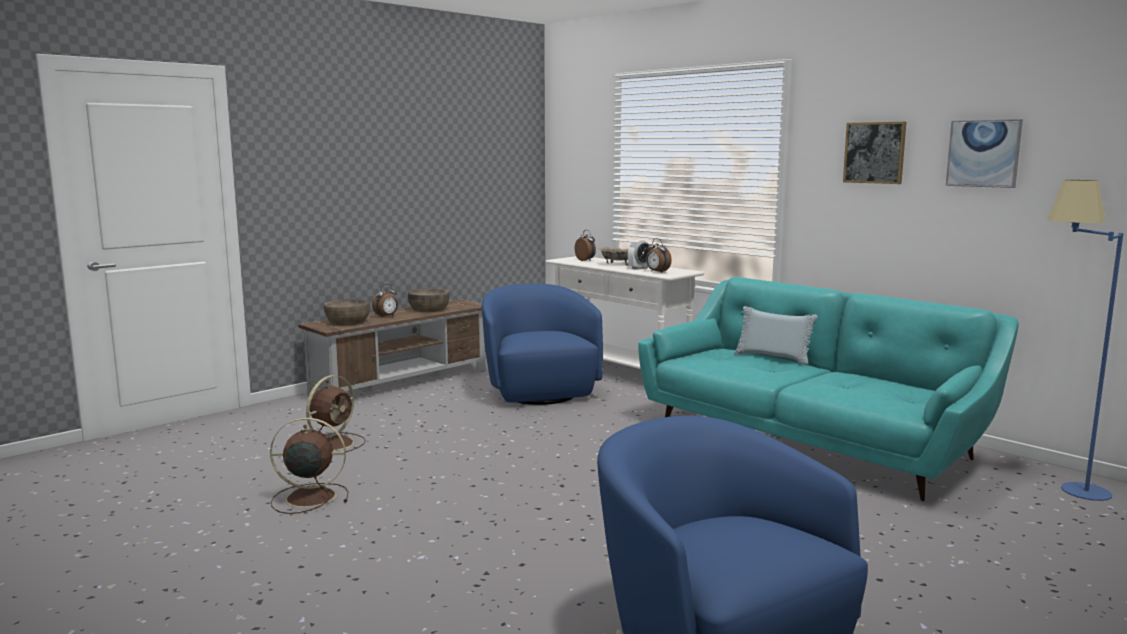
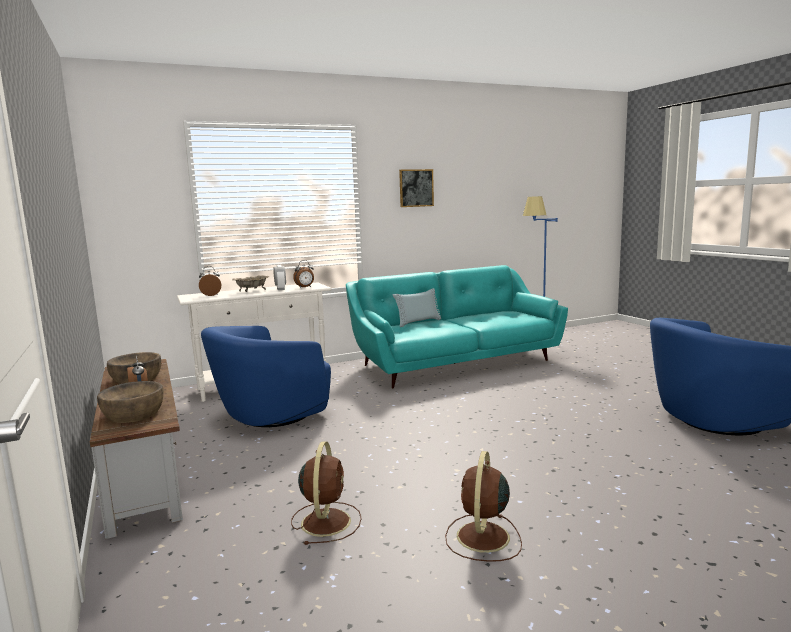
camera: 70 degrees left, 0 degrees up
brown fan [306,375,366,452] -> brown fan turned 45 degrees clockwise [291,442,362,545]
blue armchair [482,283,603,405] -> blue armchair turned 45 degrees counterclockwise [201,326,331,427]
picture [946,119,1023,188] -> none

